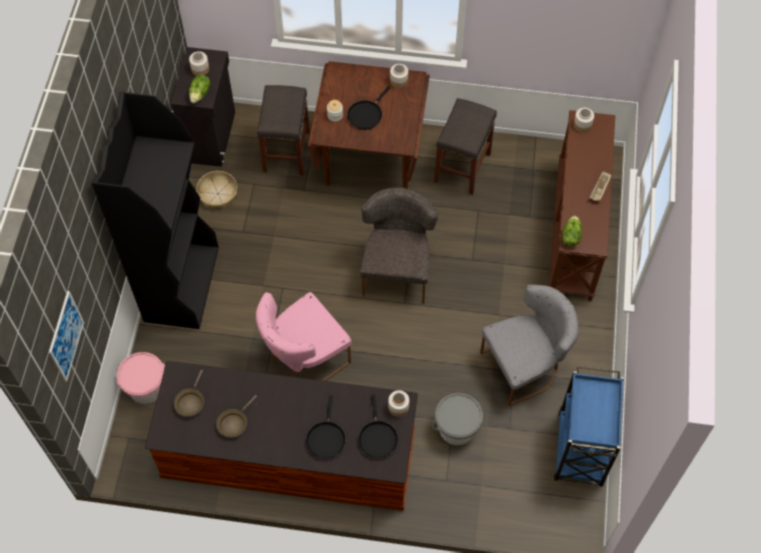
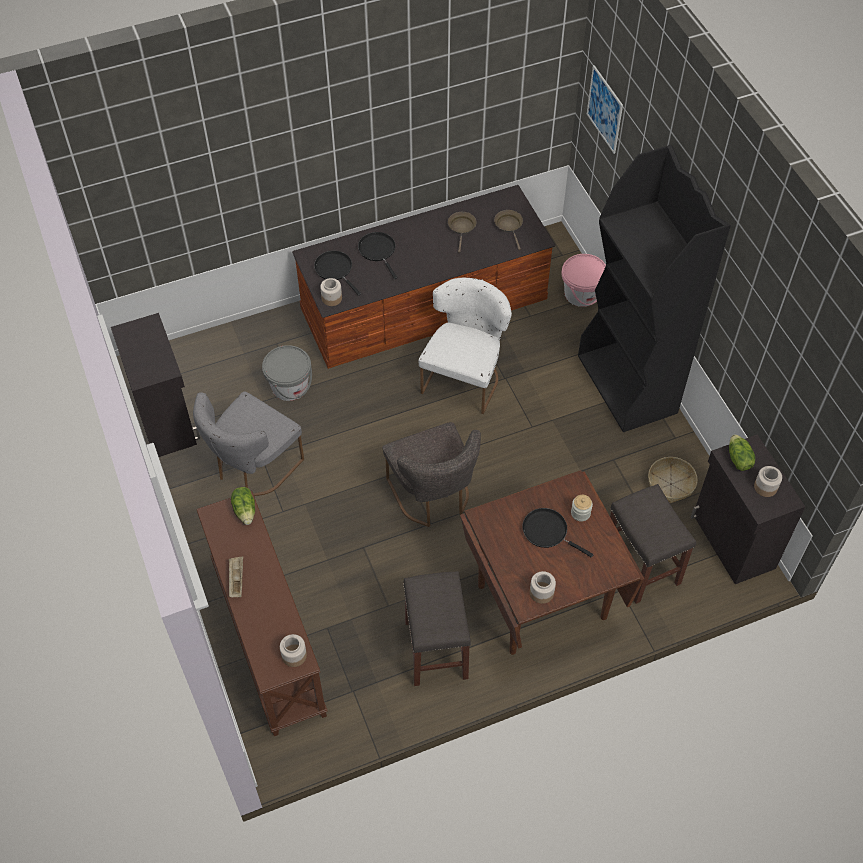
camera: 150 degrees right, 5 degrees down
pink chair [256,292,352,381] -> white chair [418,278,512,414]
black frying pan [347,86,391,130] -> black frying pan turned 60 degrees counterclockwise [522,508,593,558]
blue cart [554,366,624,487] -> black cabinet [111,313,200,457]

